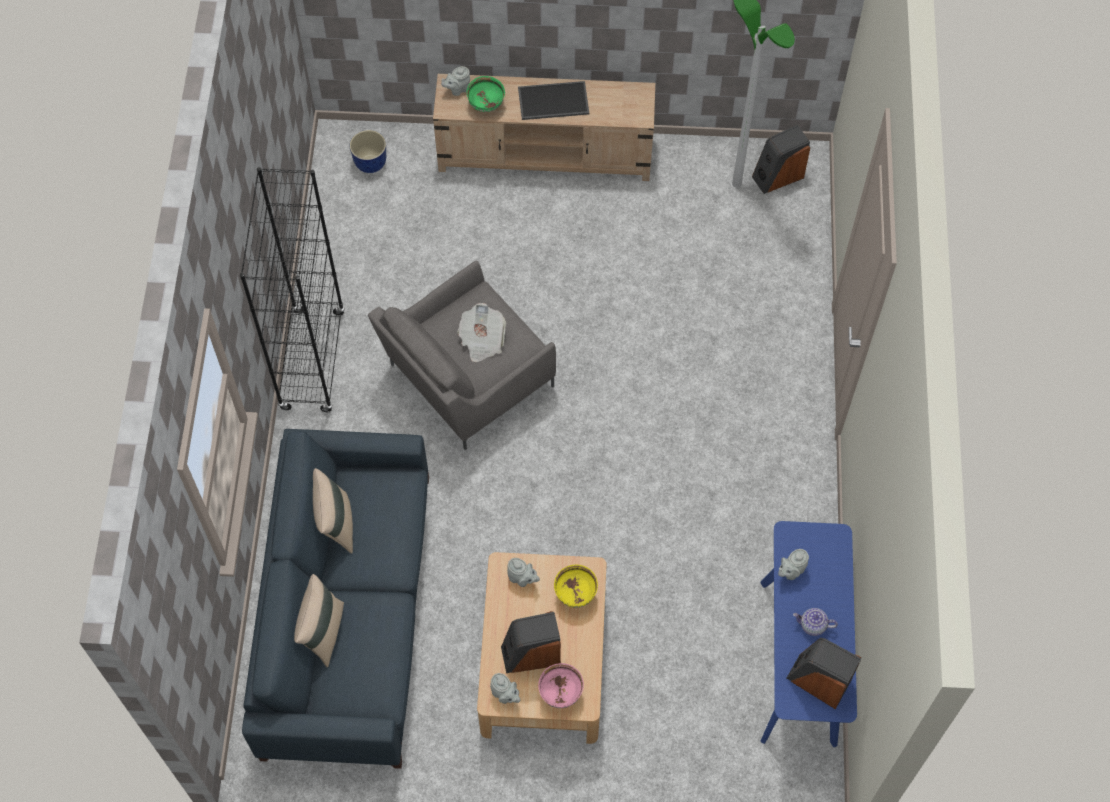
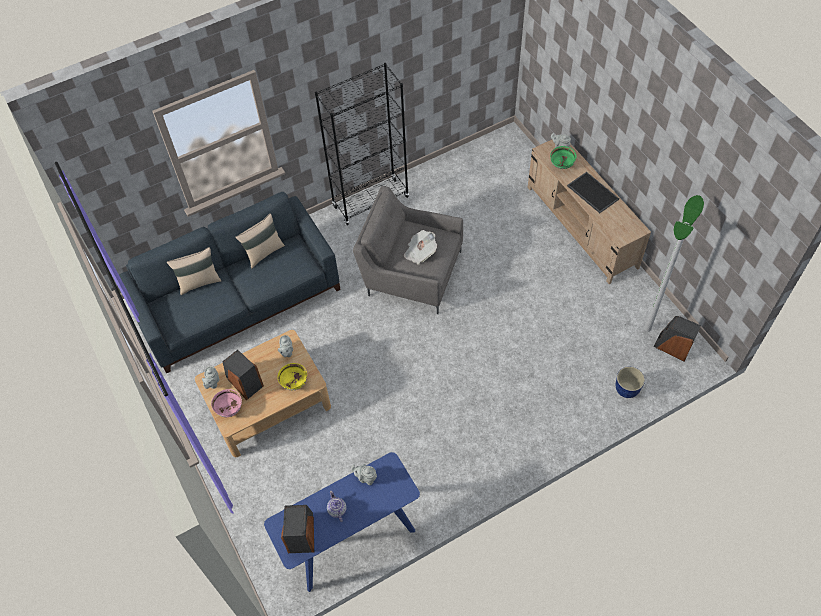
camera: 60 degrees right, 5 degrees down
planter [350,130,386,173] -> planter moved to [616,367,645,398]

